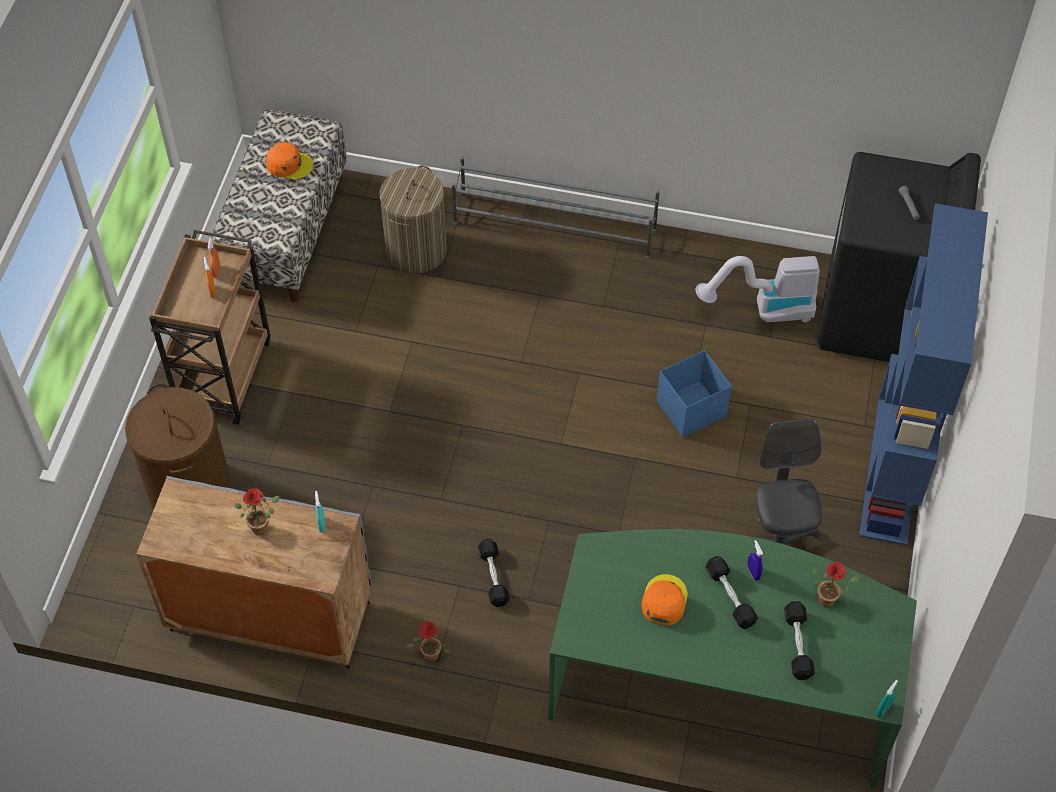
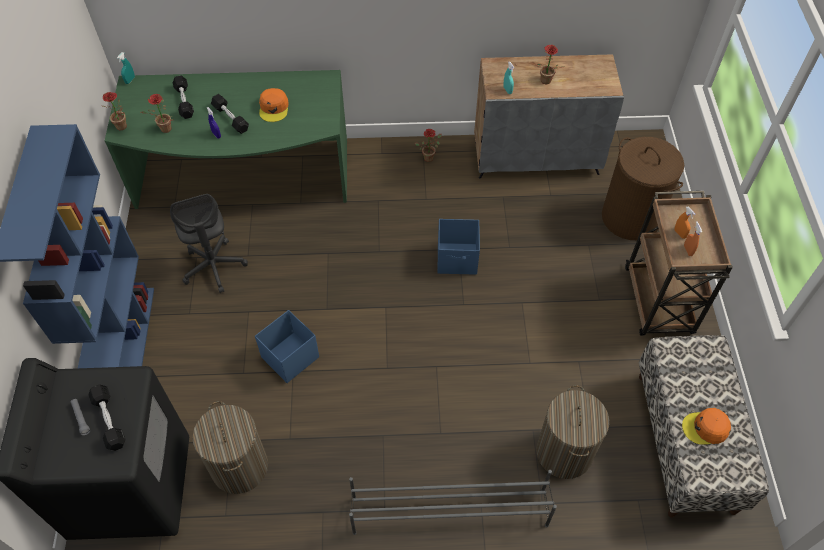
camera: 165 degrees right, 0 degrees up
black dumbbell [478,539,510,607] -> black dumbbell moved to [88,384,125,451]
vacuum cleaner [695,256,820,322] -> laundry basket [192,401,268,494]
none -> potted plant [103,92,127,130]
none -> blue storage box [437,219,480,275]

